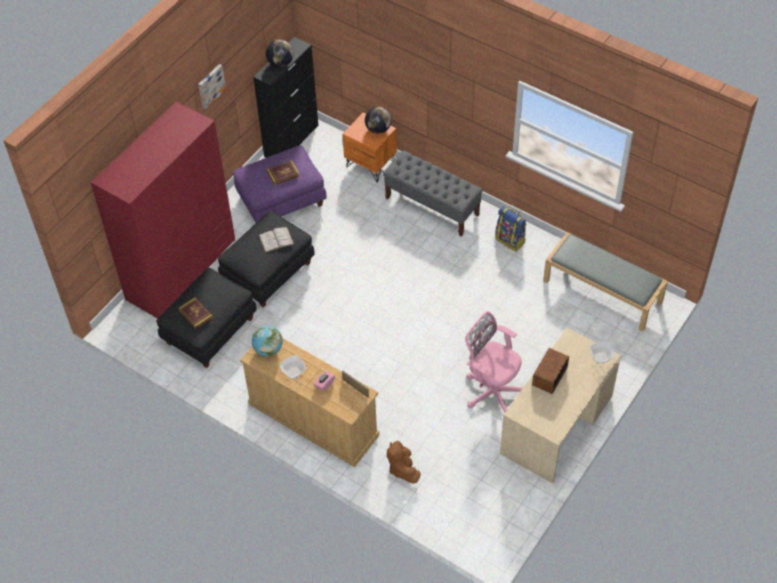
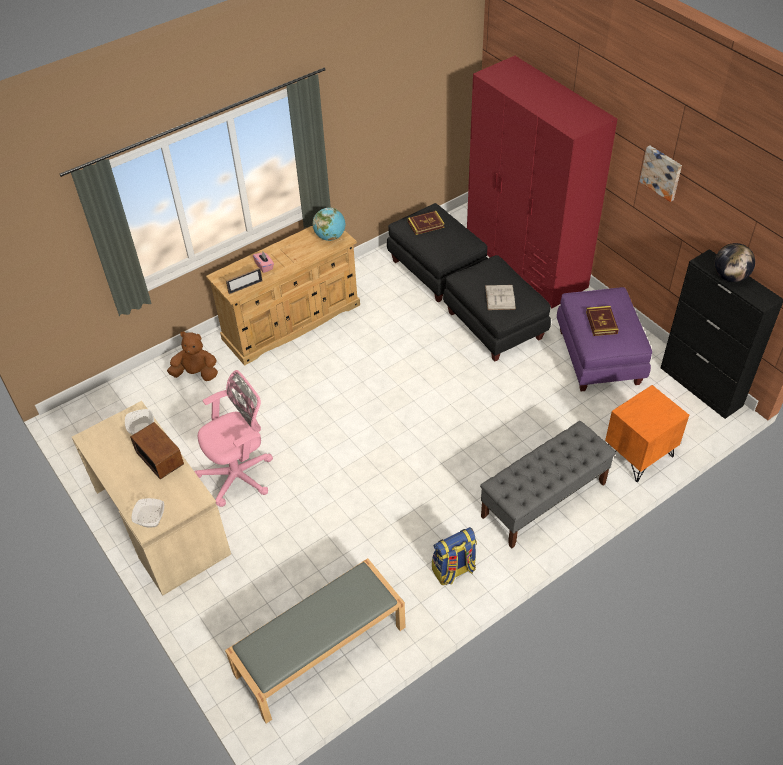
camera: 110 degrees right, 5 degrees down
bowl [280,355,306,379] -> bowl moved to [125,409,154,435]
globe [365,106,392,134] -> none

